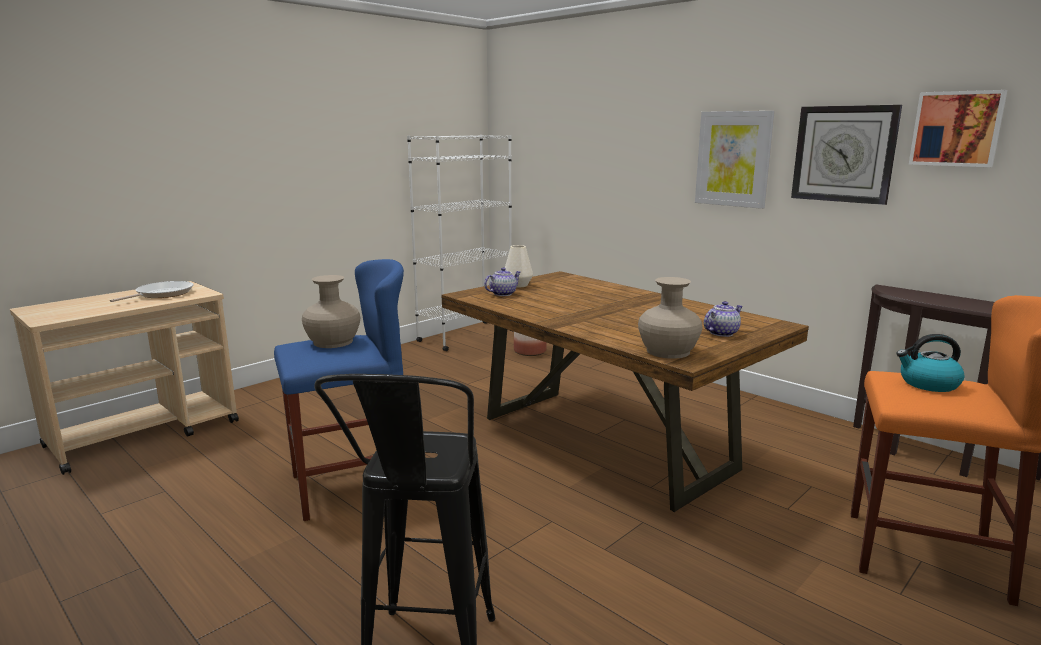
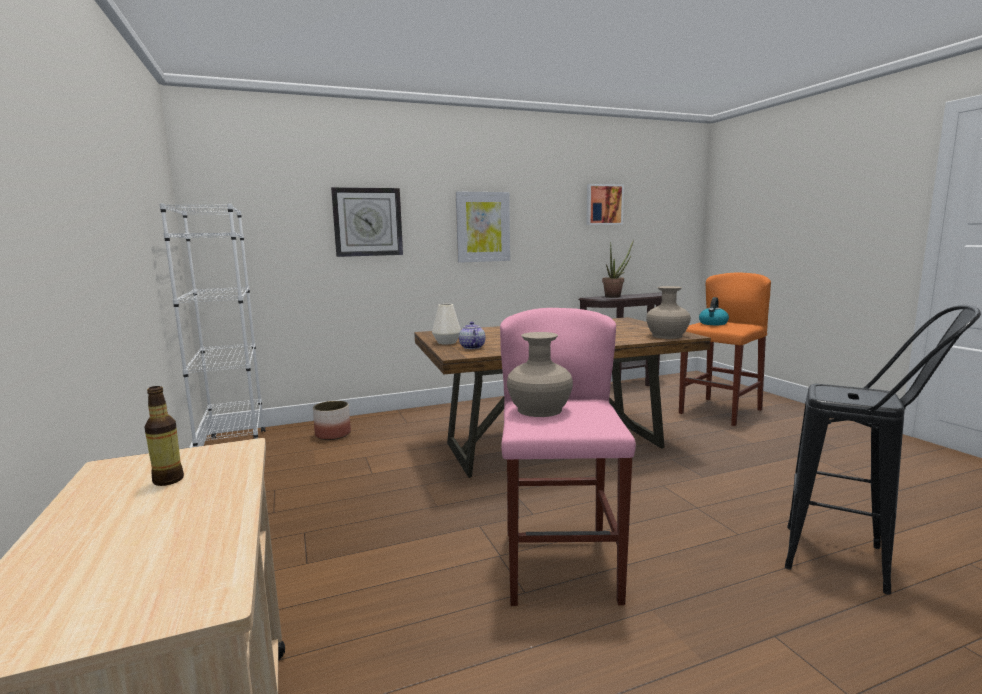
camera: 65 degrees left, 5 degrees down
frying pan [110,281,194,302] -> bottle [144,386,184,486]
blue stool [274,259,404,521] -> pink stool [500,308,636,606]
teapot [704,301,743,337] -> none
wall clock [791,105,902,205] -> wall clock moved to [331,187,403,257]
none -> potted plant [602,240,634,298]

